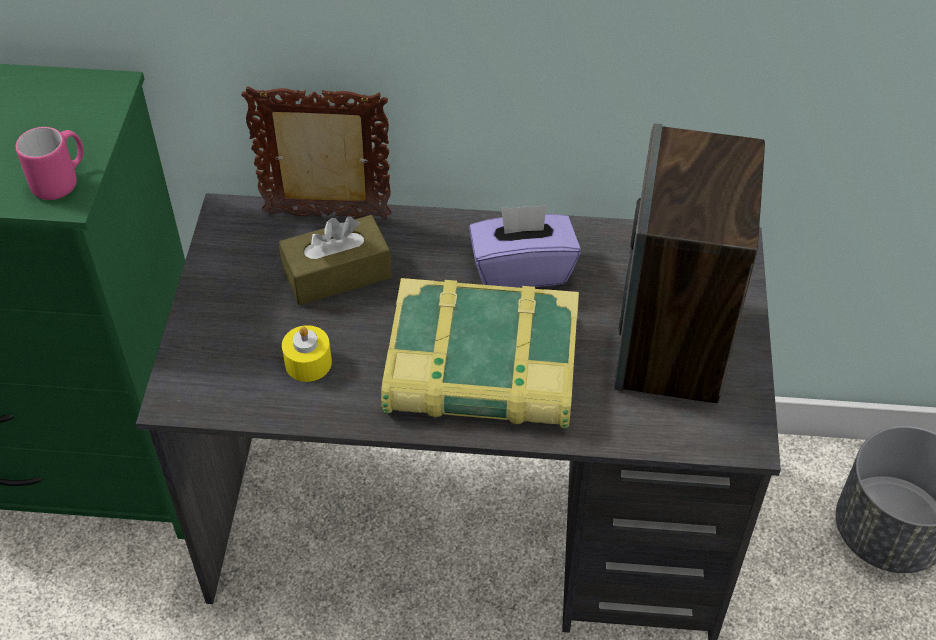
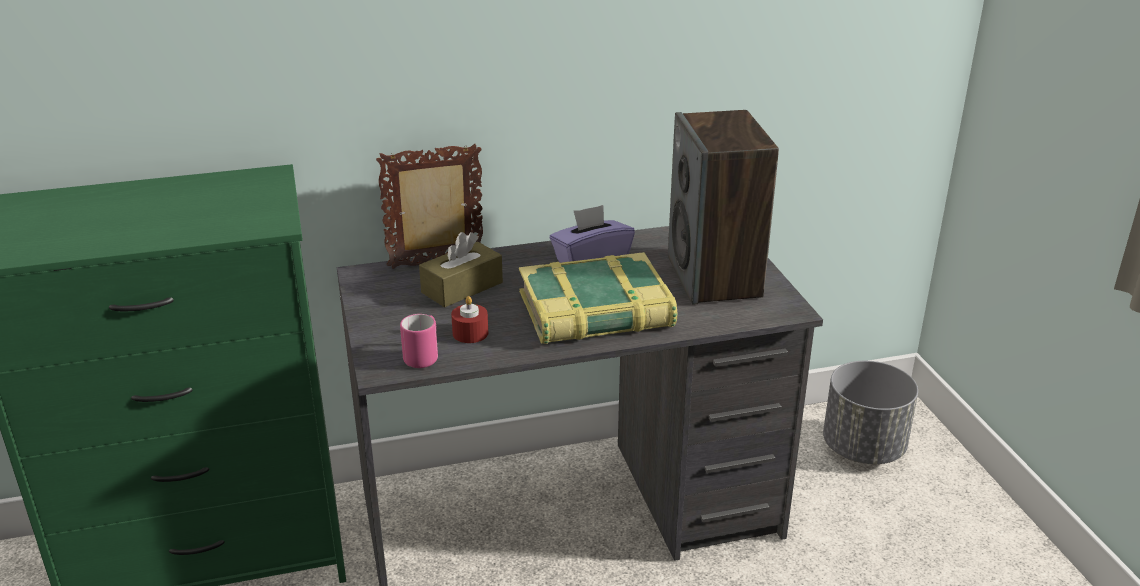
camera: 20 degrees left, 20 degrees down
pink mug [16,127,84,200] -> pink mug moved to [400,314,438,368]
yellow candle [282,325,332,382] -> red candle [451,296,488,343]

